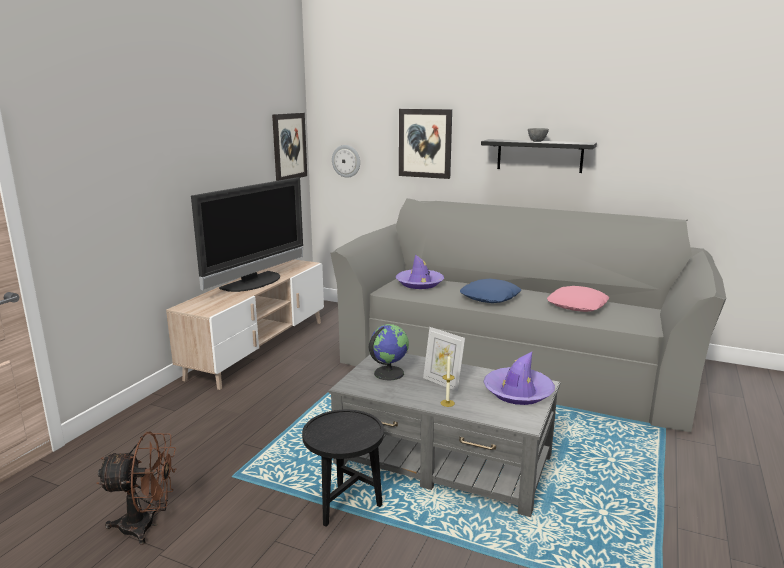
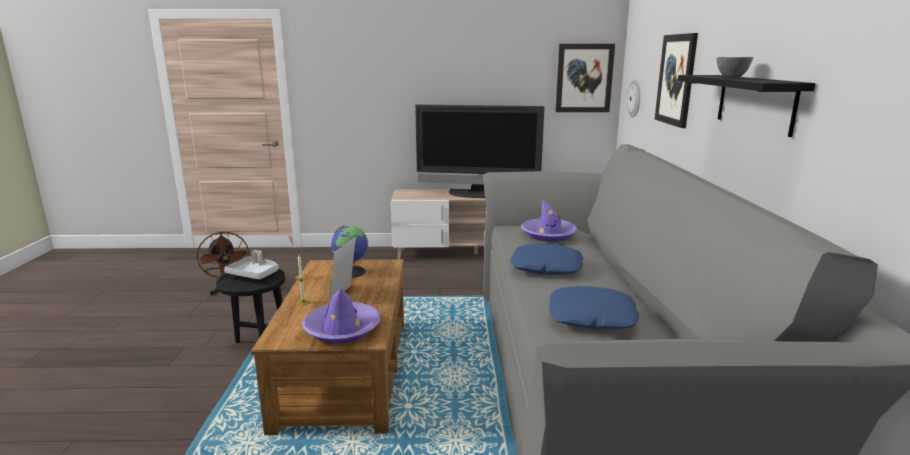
camera: 65 degrees right, 0 degrees up
grey coffee table [328,354,560,517] -> brown coffee table [251,260,404,435]
pink pillow [547,286,609,312] -> blue pillow [549,286,639,330]
none -> grey tray [224,250,279,280]

